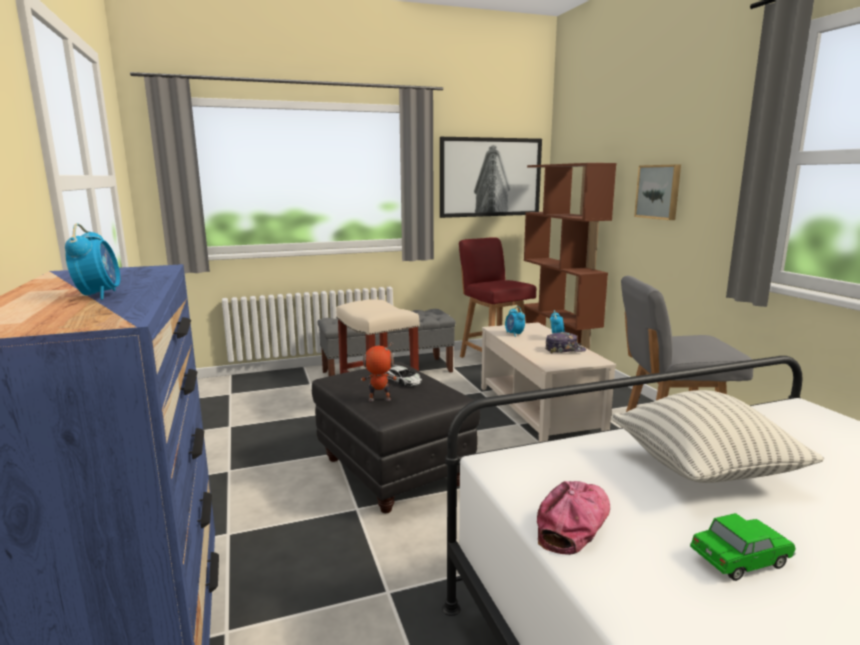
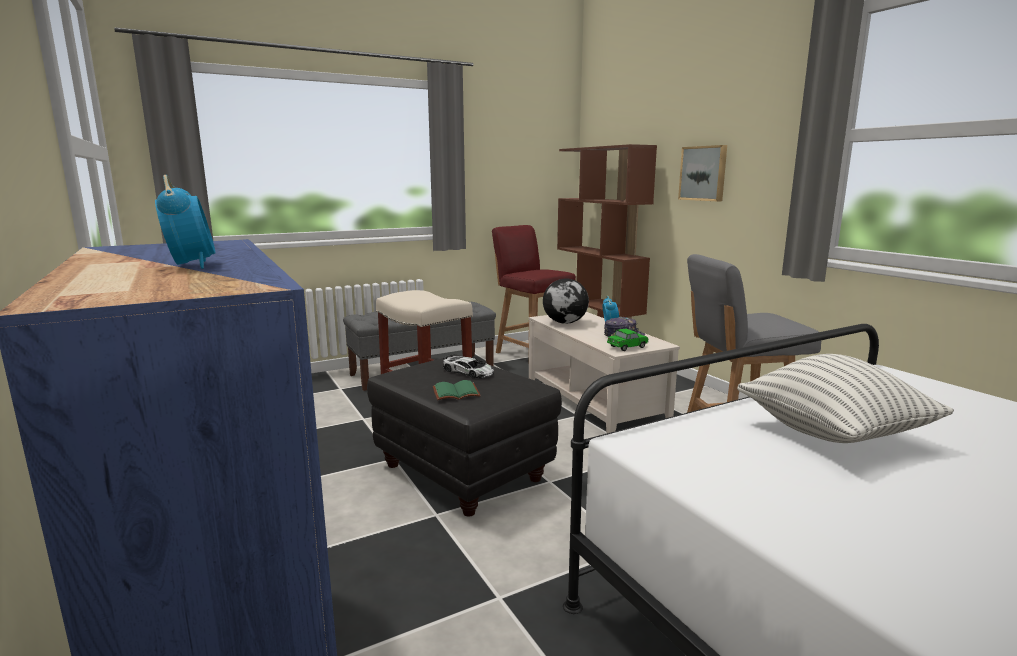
camera: 10 degrees left, 0 degrees up
toy robot [361,343,397,401] -> green book [433,380,481,400]
picture [440,137,542,218] -> none
alarm clock [505,306,525,337] -> globe [543,279,589,324]
cap [537,481,610,555] -> none
toy car [690,513,796,581] -> toy car moved to [607,328,649,351]

